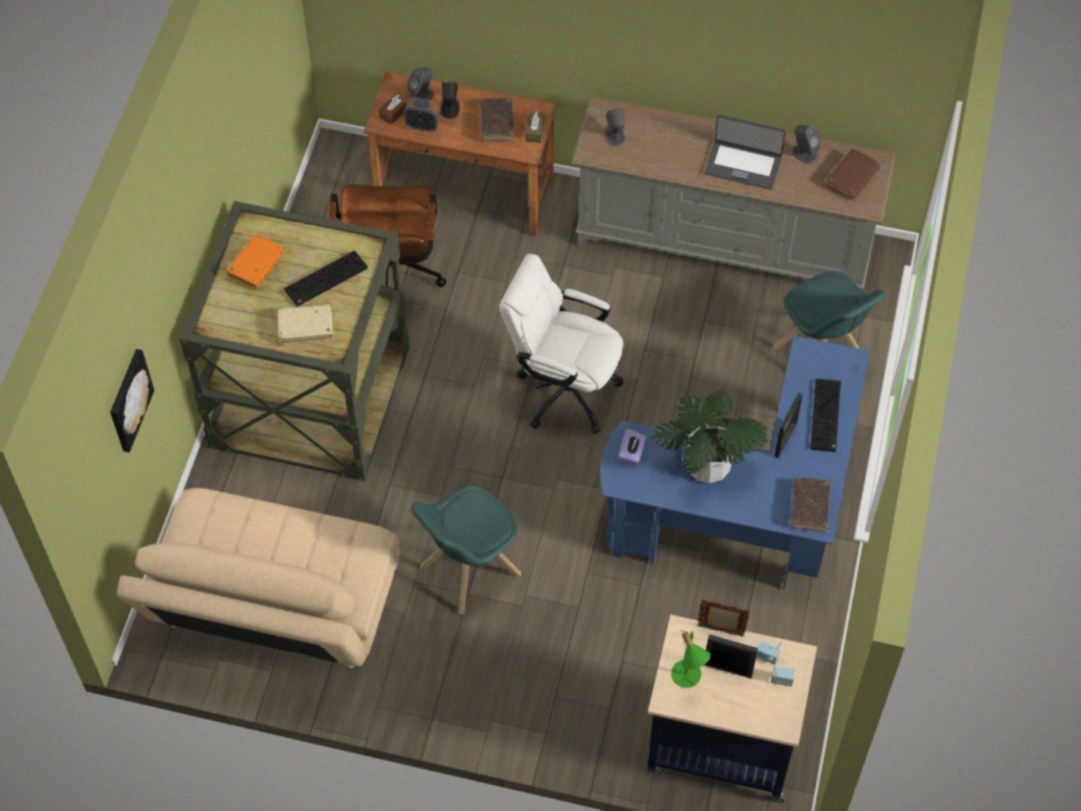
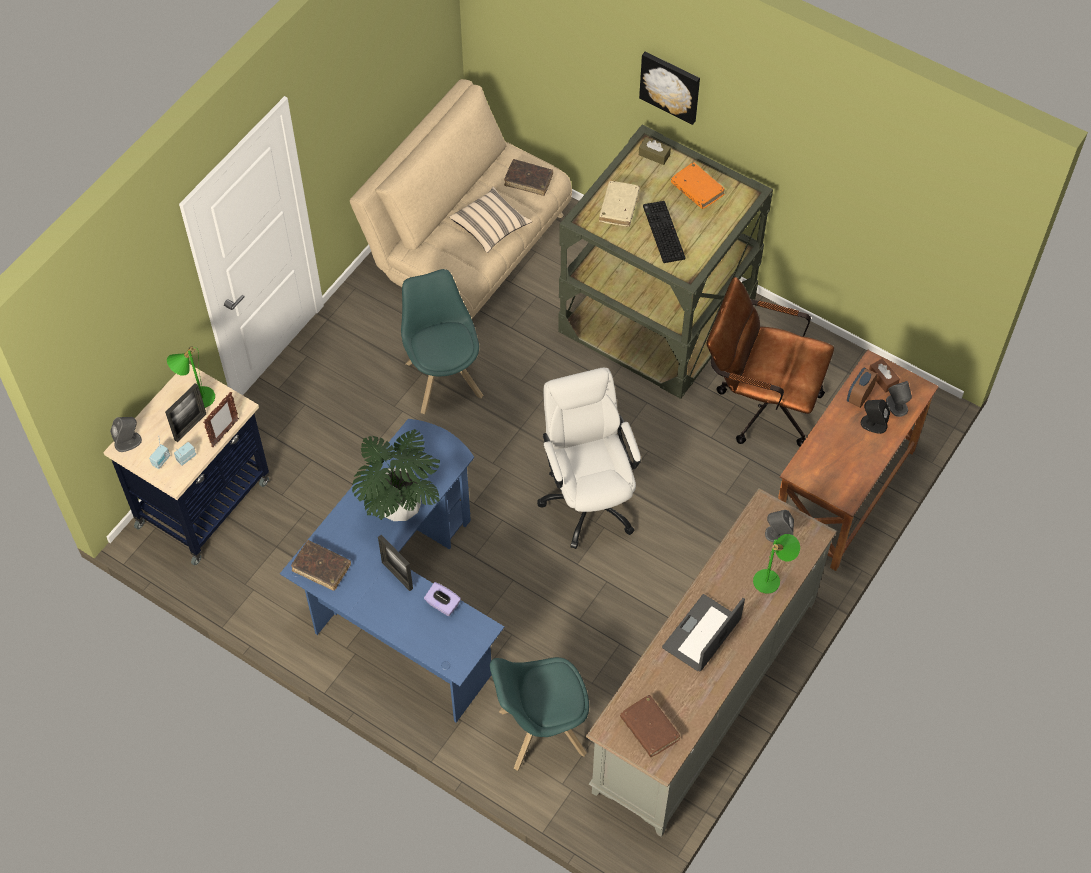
camera: 110 degrees right, 0 degrees up
picture [110,349,154,453] -> picture moved to [639,52,700,125]
brown book [480,98,514,141] -> brown book moved to [504,159,553,196]
white office chair [499,254,624,434] -> white office chair turned 60 degrees counterclockwise [537,368,641,549]
brown tissue box [525,111,545,143] -> brown tissue box moved to [639,137,671,165]
purple tissue box [619,429,646,466] -> purple tissue box moved to [424,582,461,616]
grey speaker [792,125,821,164] -> grey speaker moved to [110,417,142,452]
keyboard [811,379,841,452] -> none
none -> beige pillow [449,187,532,253]
none -> green table lamp [753,534,800,594]

